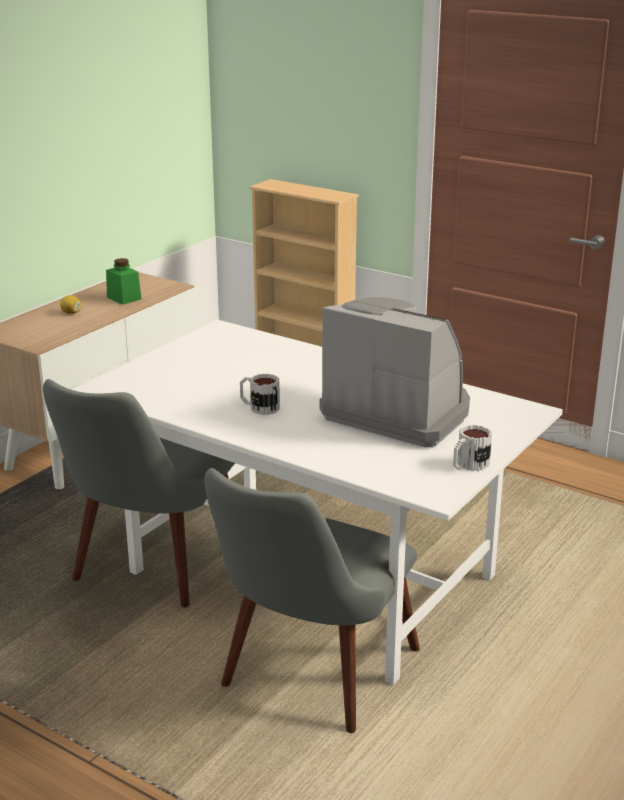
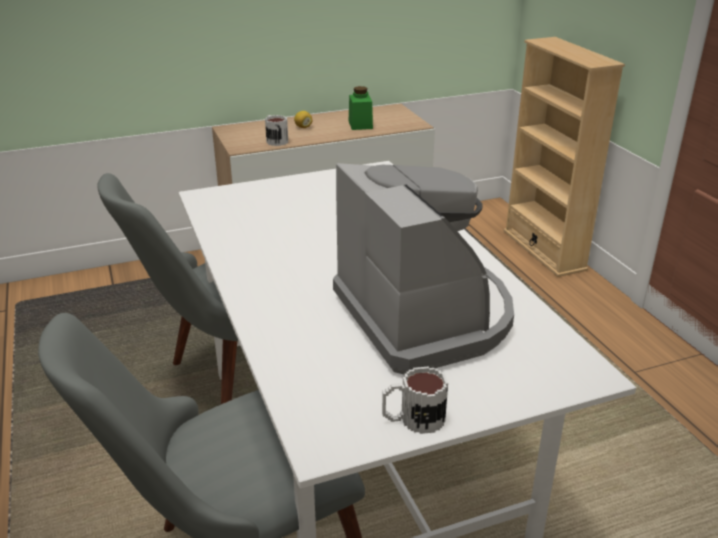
camera: 35 degrees right, 5 degrees up
mug [240,374,280,415] -> mug moved to [265,115,288,146]

